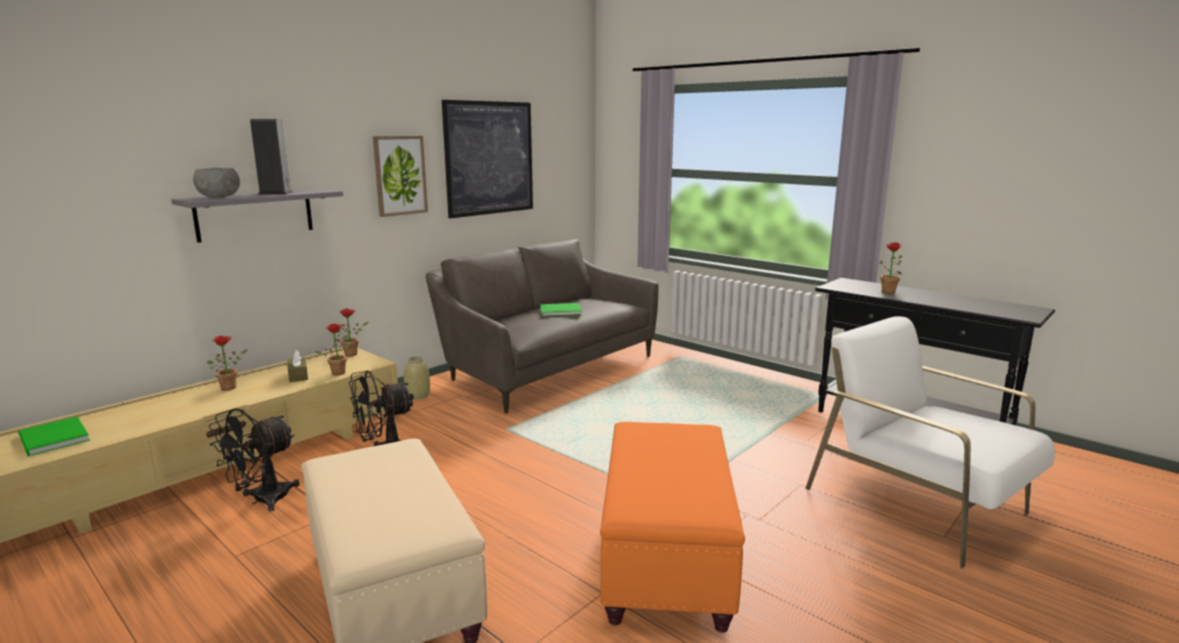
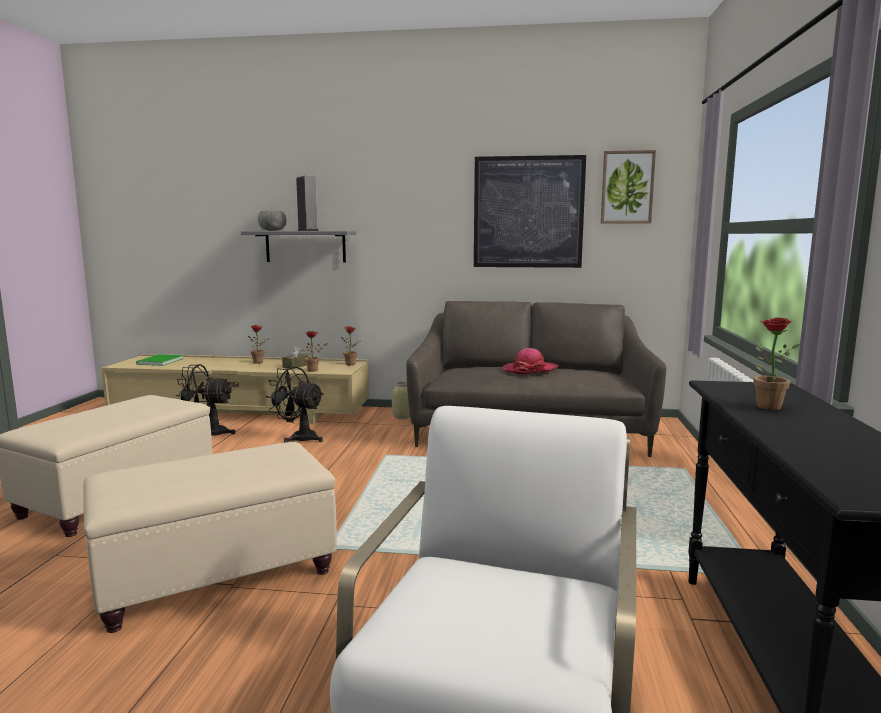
camera: 55 degrees right, 5 degrees down
picture [373,136,428,217] -> picture moved to [601,150,656,224]
green book [540,303,582,316] -> hat [502,348,559,374]
orange ottoman [600,422,745,633] -> beige ottoman [83,442,337,633]

